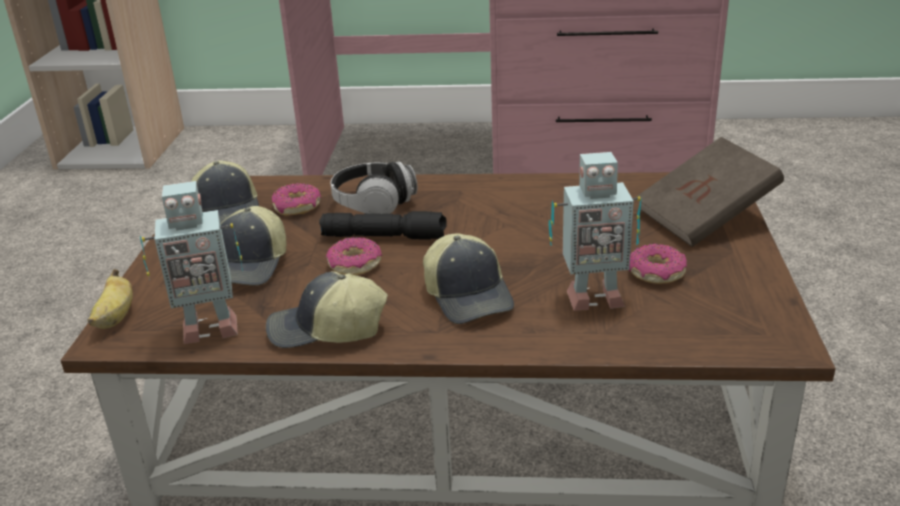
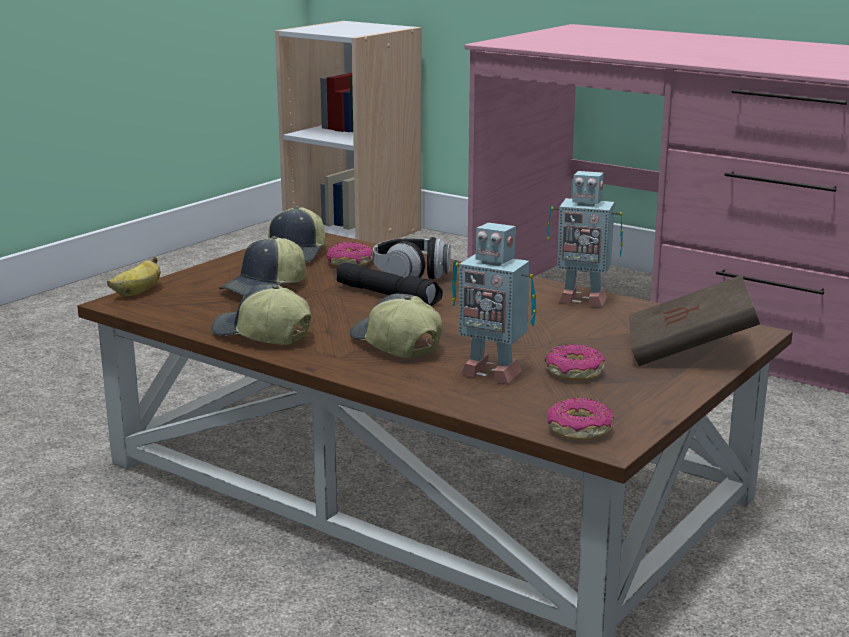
camera: 30 degrees right, 10 degrees down
toy robot [140,181,243,344] -> toy robot moved to [547,171,623,307]
donut [326,237,382,275] -> donut moved to [547,398,614,440]
cap [423,233,514,324] -> cap turned 135 degrees clockwise [350,294,442,358]

